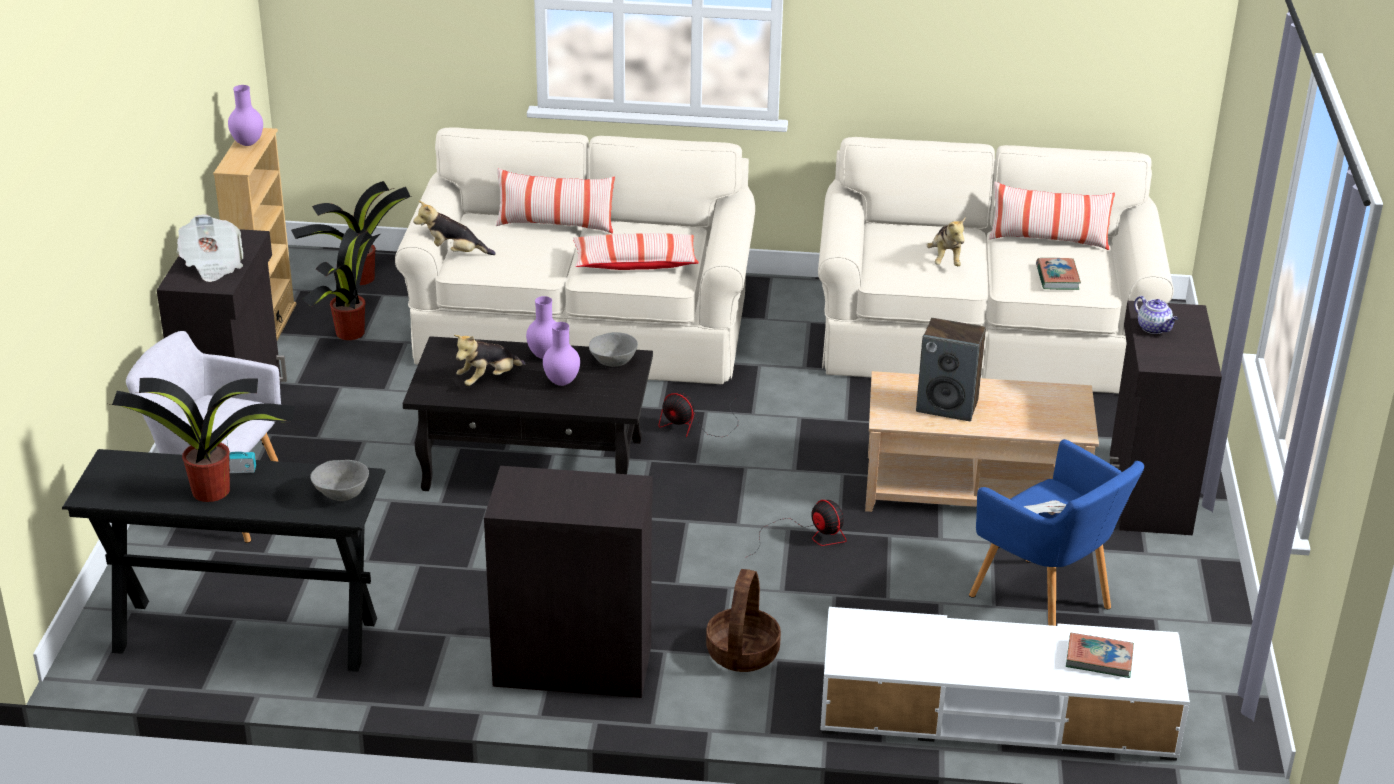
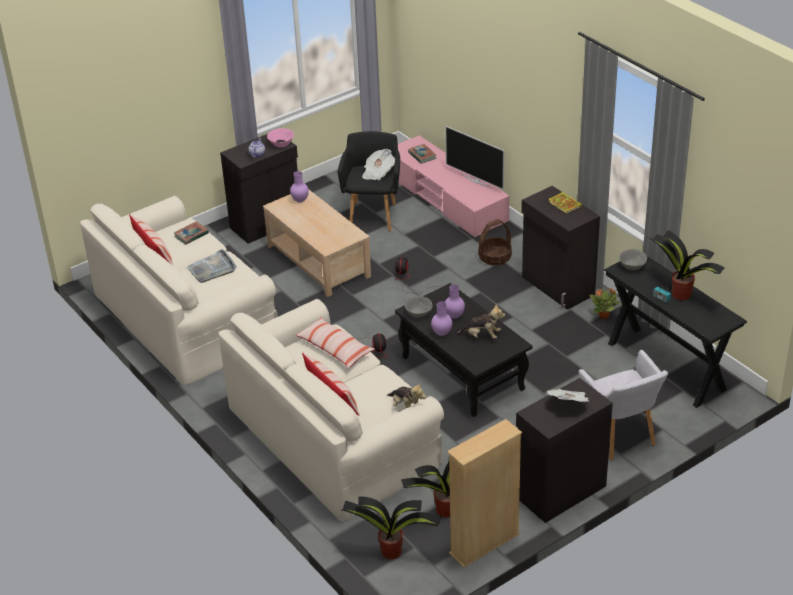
camera: 130 degrees left, 5 degrees up
purple vase [228,85,263,146] -> purple vase moved to [290,171,309,202]
white tv stand [820,607,1190,761] -> pink tv stand [398,135,510,238]
speaker [916,318,986,421] -> none
plush toy [927,217,966,266] -> grey tray [187,249,237,283]
blue armchair [969,439,1144,626] -> black armchair [337,131,400,231]
none -> pink bowl [267,128,294,147]
none -> television [445,126,504,190]
none -> book [548,192,583,213]
none -> potted plant [590,288,621,319]

